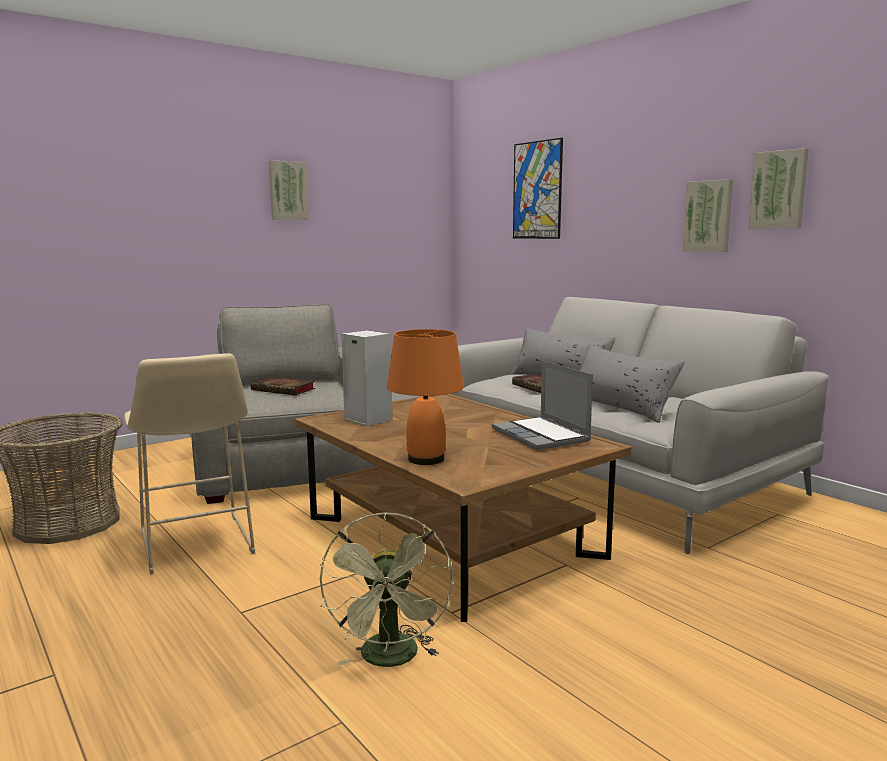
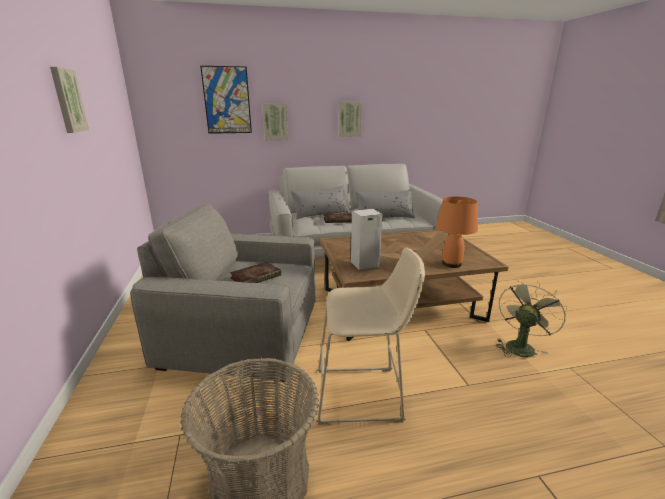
camera: 65 degrees left, 10 degrees up
green fan [320,512,453,667] -> green fan turned 75 degrees counterclockwise [496,281,567,357]
laptop [492,360,593,450] -> none
picture [748,148,809,229] -> picture moved to [263,103,288,140]

